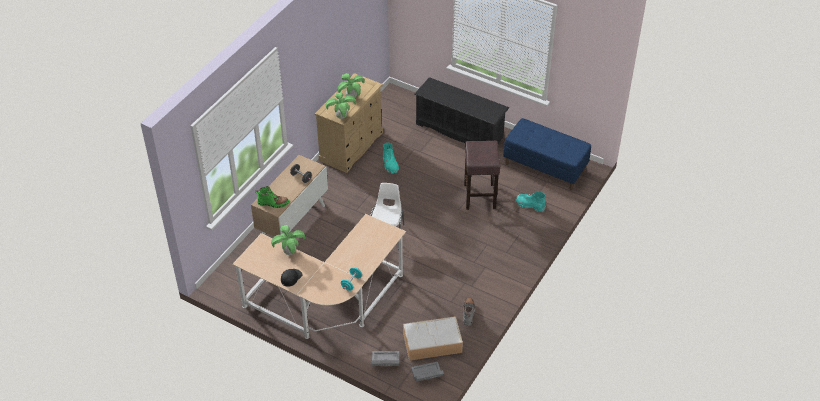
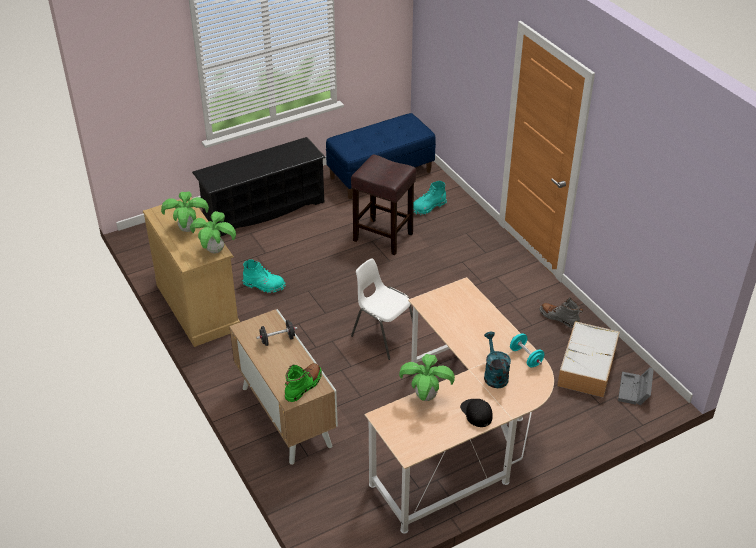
camera: 60 degrees left, 5 degrees down
grey storage box [372,351,399,366] -> none
none -> turquoise watering can [484,332,511,388]

